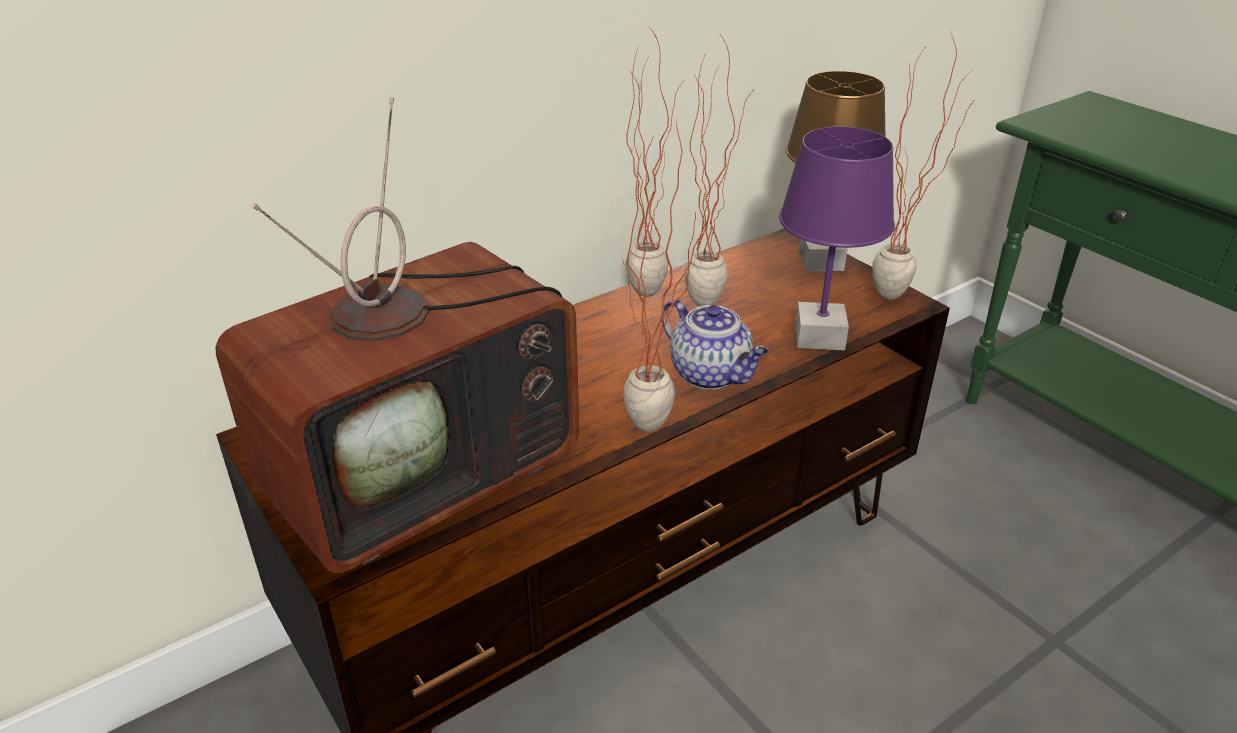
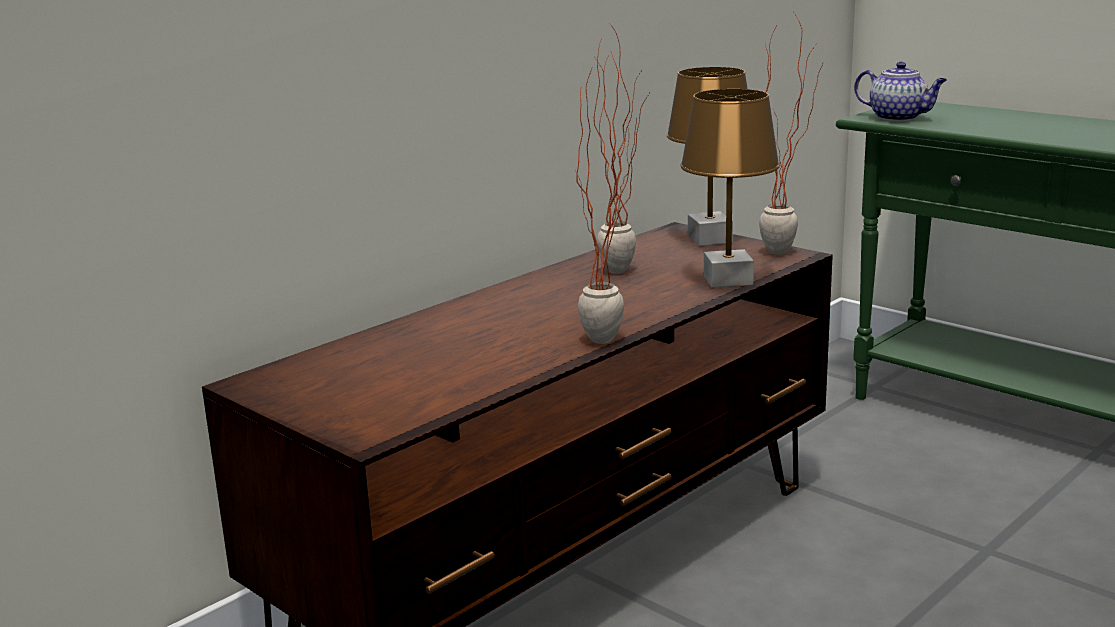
camera: 10 degrees left, 15 degrees down
television [215,97,579,573] -> none
potted plant [626,28,685,297] -> none
teapot [661,299,768,389] -> teapot moved to [854,62,947,121]
purple table lamp [779,126,895,350] -> brown table lamp [680,89,780,288]

